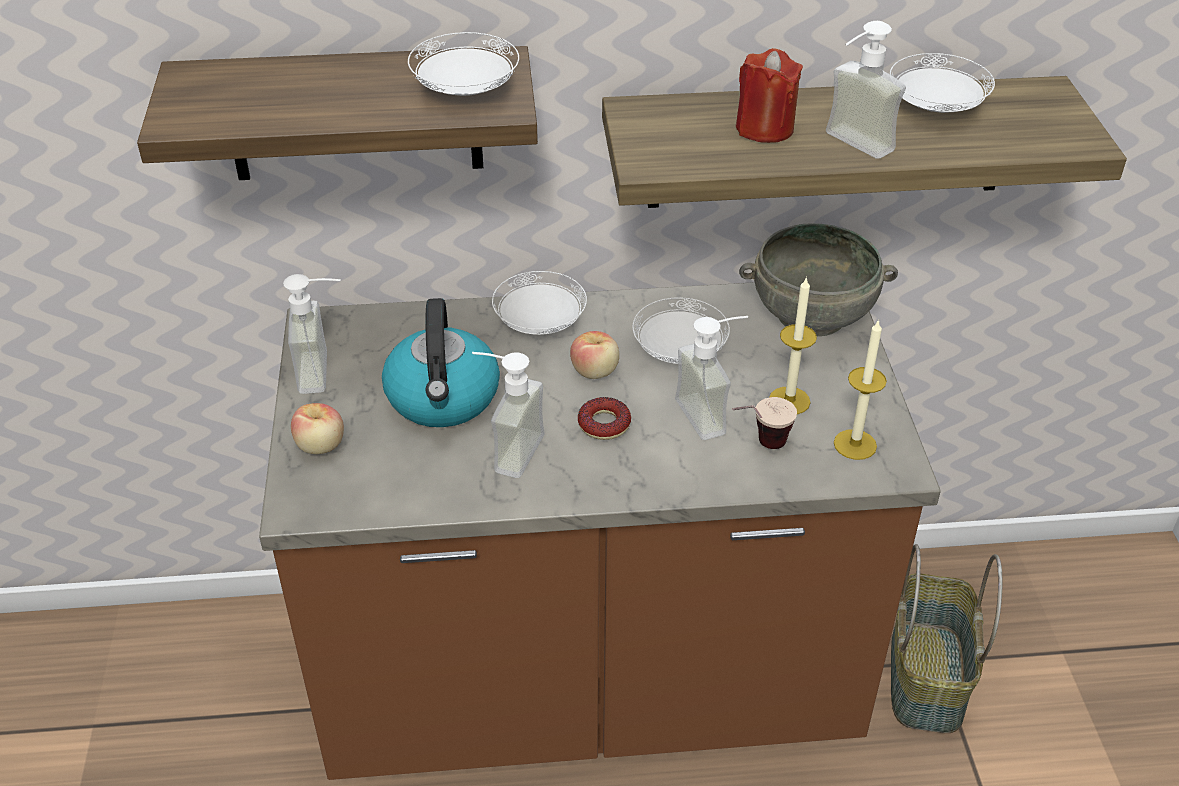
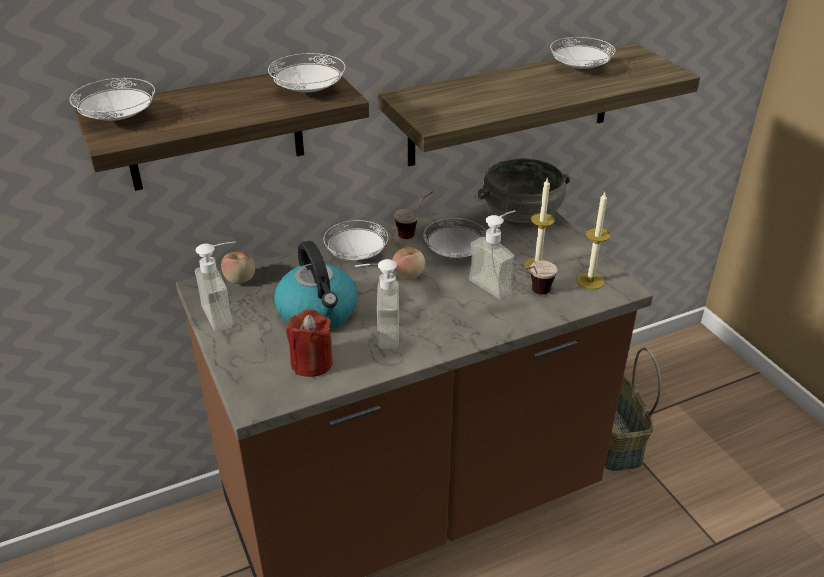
camera: 20 degrees left, 5 degrees down
apple [291,403,344,454] -> apple moved to [221,251,255,284]
donut [578,397,631,440] -> none
red candle [736,48,803,143] -> red candle moved to [286,309,333,377]
soap dispenser [826,21,906,159] -> none
none -> white plate [70,78,155,121]
none -> cup [394,191,434,239]

